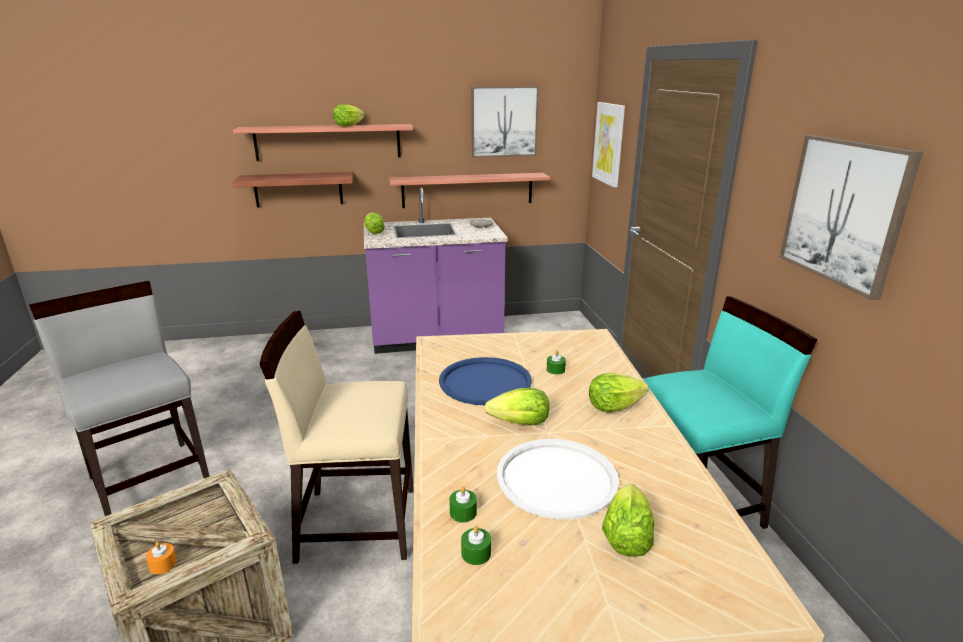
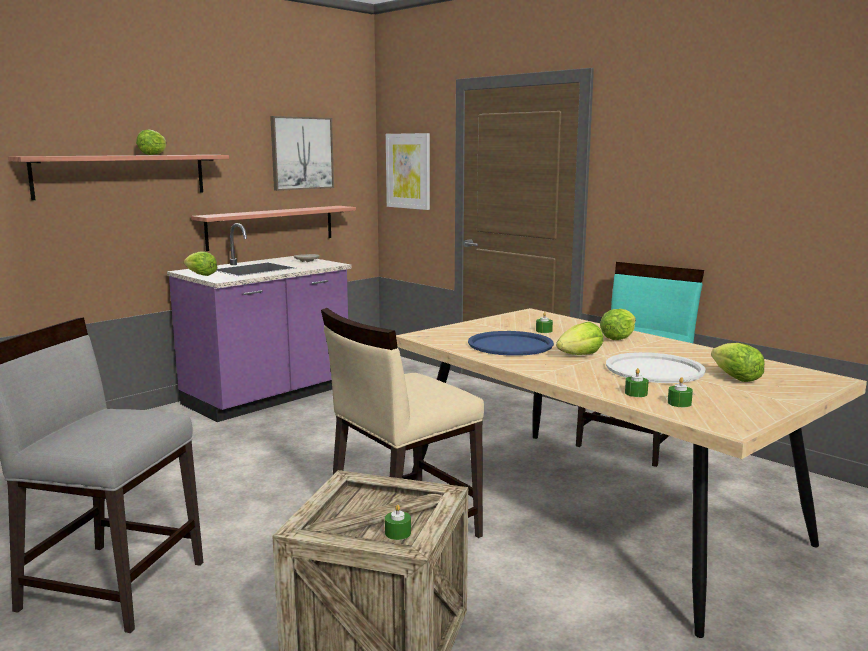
camera: 35 degrees left, 10 degrees down
orange candle [146,542,177,574] -> green candle [385,504,411,540]
shelf [232,172,353,208] -> none
picture [779,135,923,300] -> none

